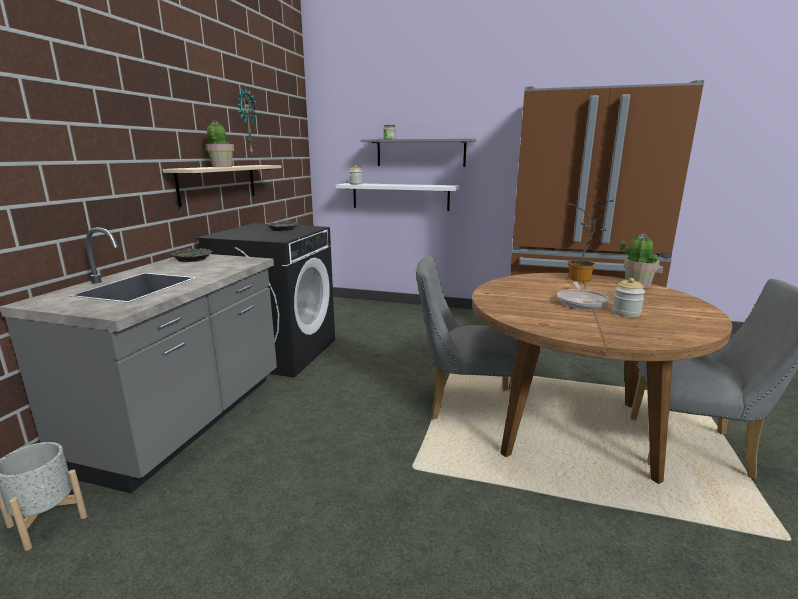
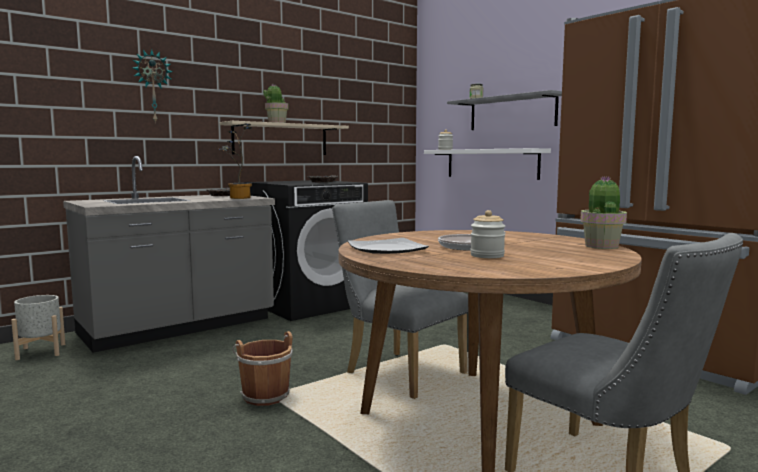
camera: 35 degrees right, 10 degrees down
wall clock [236,87,257,155] -> wall clock moved to [133,49,172,123]
potted plant [564,195,612,281] -> potted plant moved to [220,123,252,199]
none -> brown bucket [233,331,293,406]
none -> plate [348,238,429,254]

